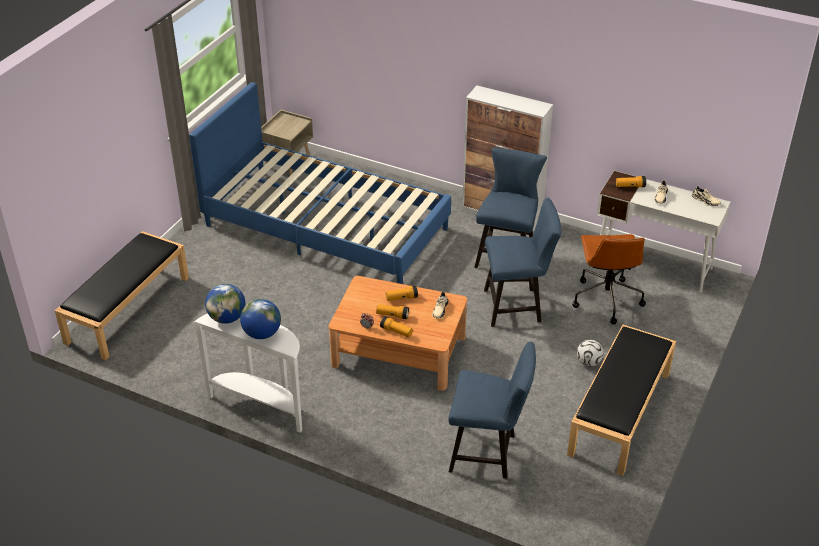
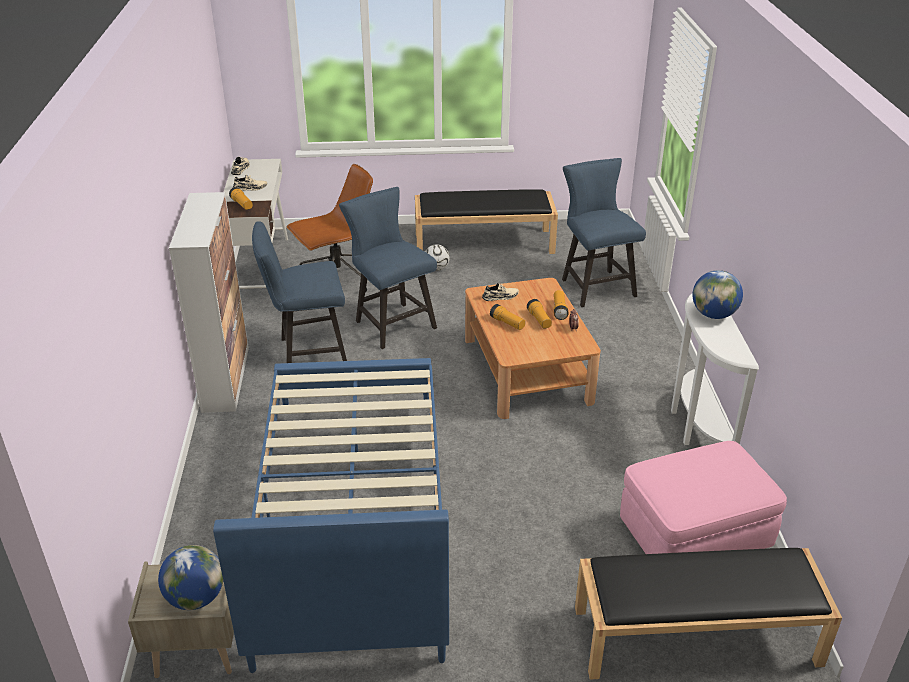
camera: 120 degrees left, 5 degrees down
globe [205,284,245,324] -> globe moved to [158,545,223,610]
none -> pink ottoman [620,441,787,554]

